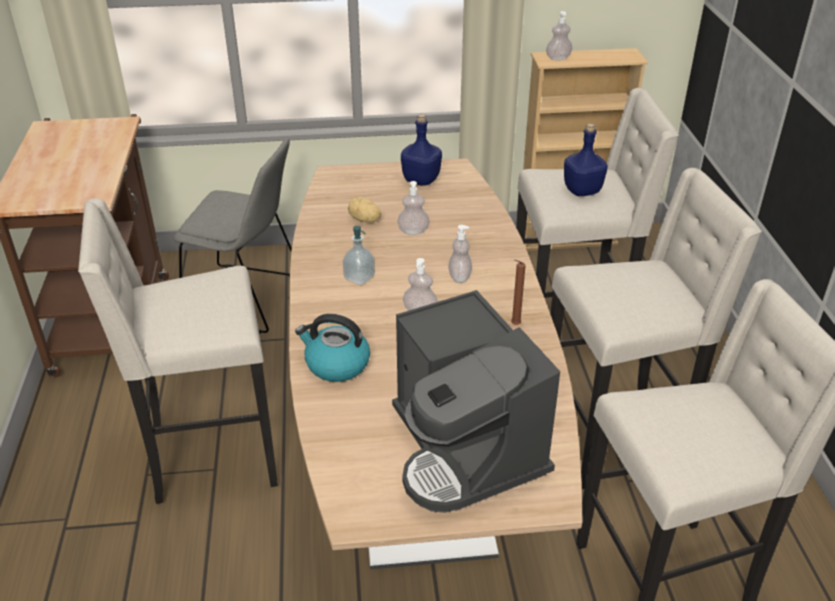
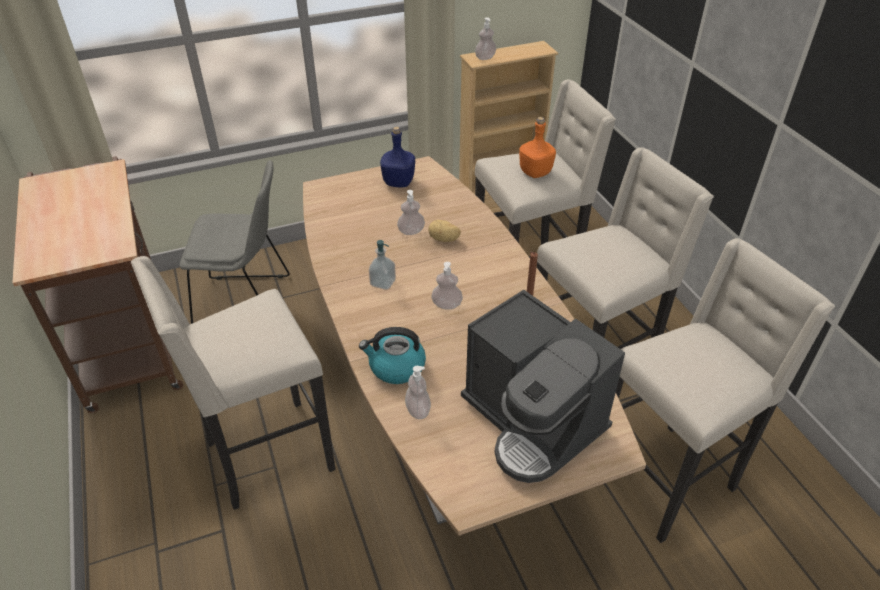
camera: 15 degrees left, 5 degrees up
potato [348,197,382,222] -> potato moved to [428,220,461,242]
soap dispenser [448,225,472,283] -> soap dispenser moved to [405,366,431,419]
blue bottle [564,124,608,196] -> orange bottle [519,117,556,178]

